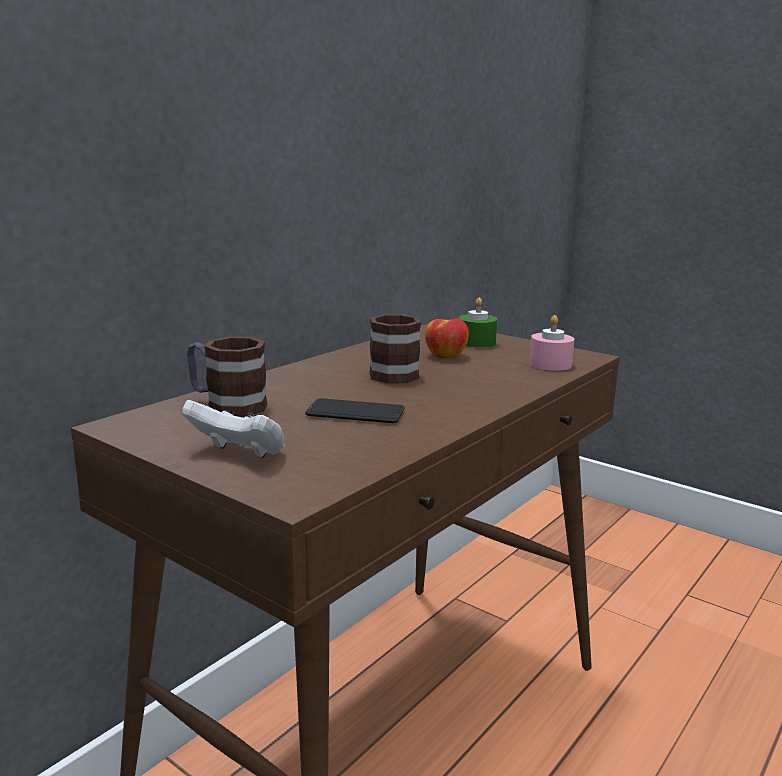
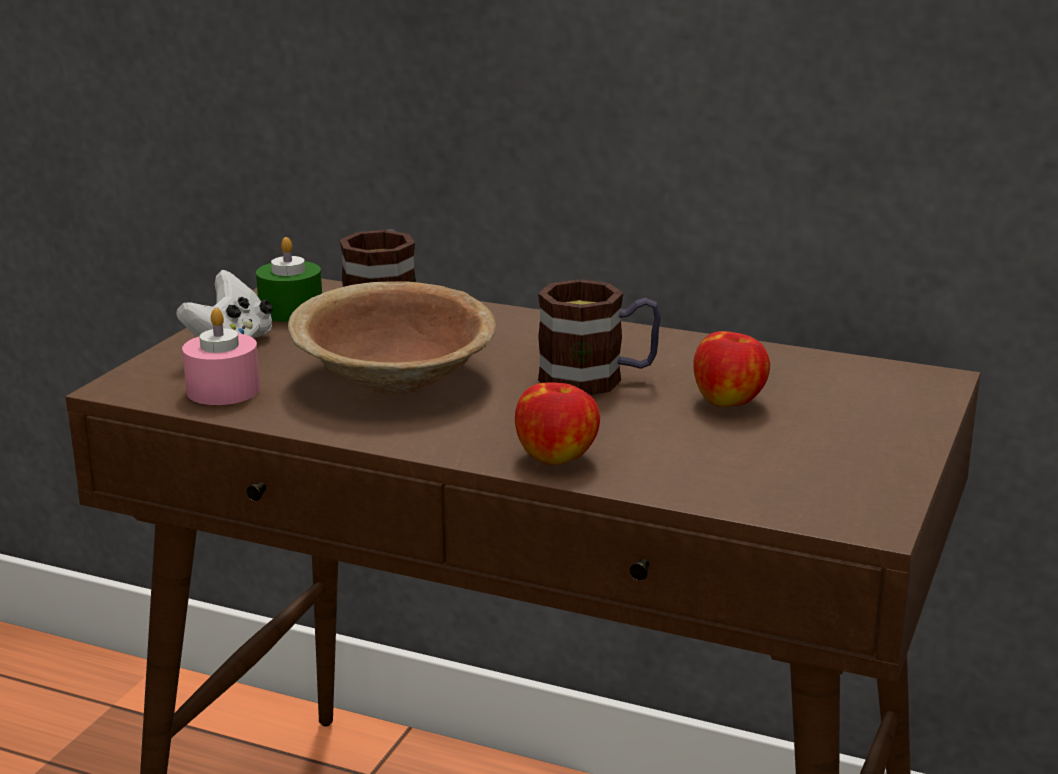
camera: 75 degrees right, 5 degrees up
phone [305,398,405,423] -> brown bowl [288,281,496,394]
green candle [459,298,497,348] -> green candle moved to [256,237,322,322]
pink candle [529,315,574,371] -> pink candle moved to [182,308,260,405]
none -> apple [515,383,600,465]

